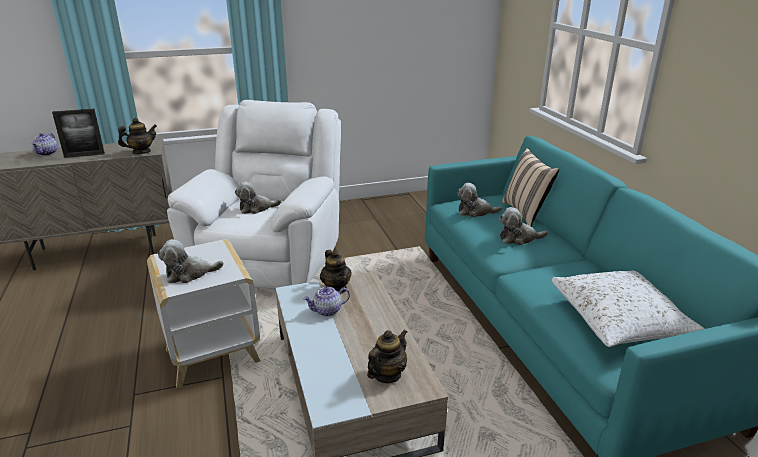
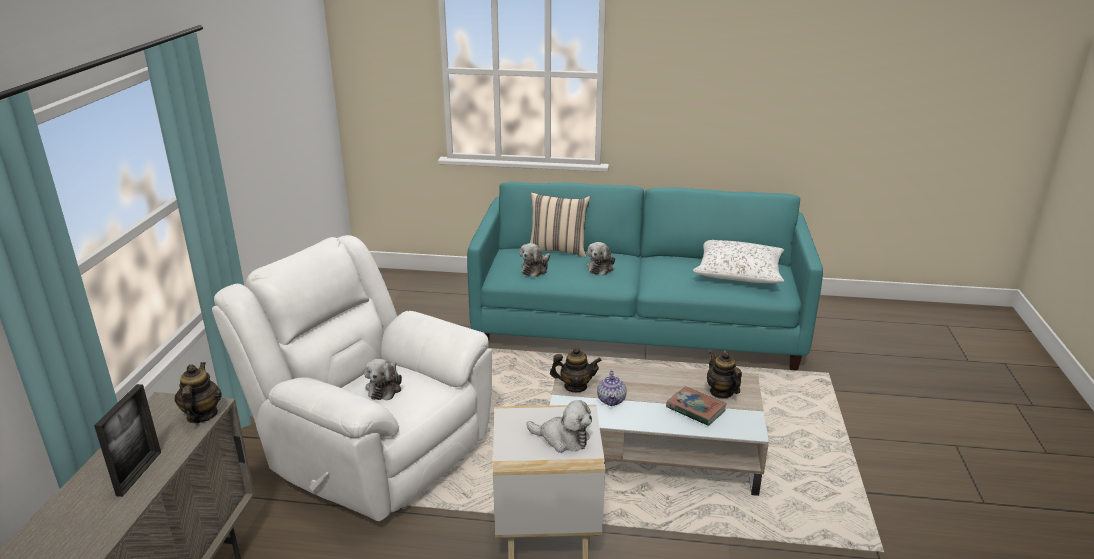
camera: 65 degrees left, 0 degrees up
teapot [31,133,57,156] -> none
plush toy [158,239,224,283] -> plush toy turned 75 degrees counterclockwise [526,400,592,453]
none -> book [666,386,727,426]

